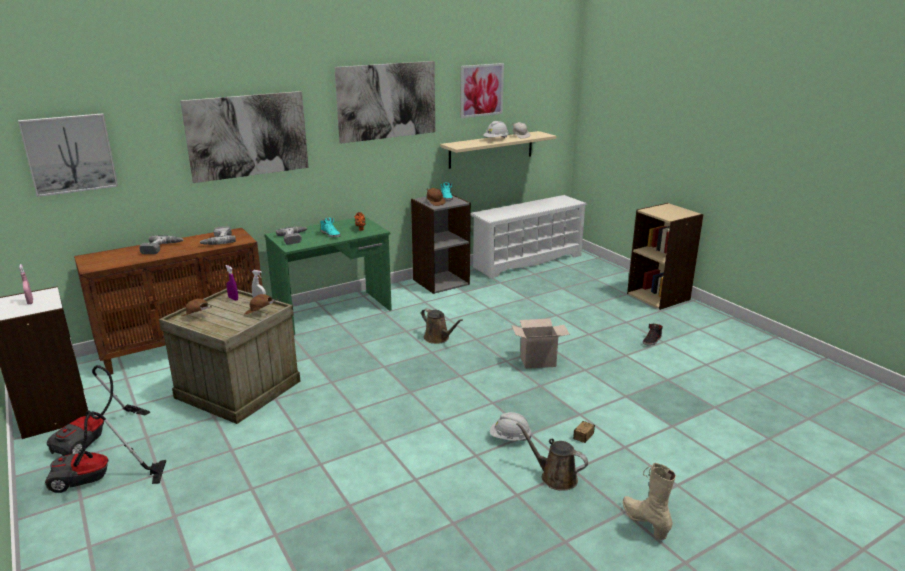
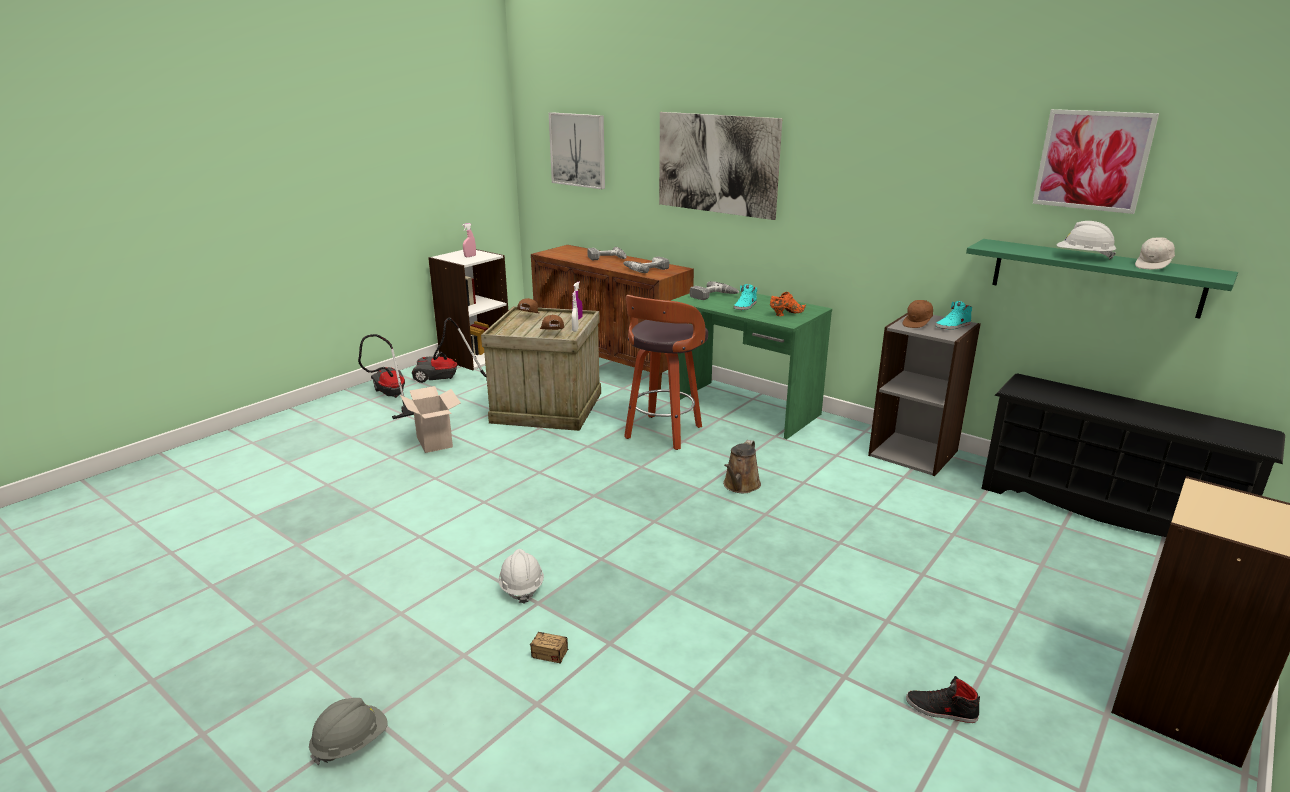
camera: 70 degrees right, 0 degrees up
picture [335,61,435,144] -> none
beige shelf [440,131,557,169] -> green shelf [966,239,1238,319]
white shoe rack [471,195,588,279] -> black shoe rack [981,373,1285,537]
cardboard box [511,318,570,369] -> cardboard box moved to [400,386,461,453]
brown watering can [517,423,588,491] -> none
beige boot [623,462,676,540] -> grey hard hat [309,698,388,765]
none -> stool [624,295,708,450]

